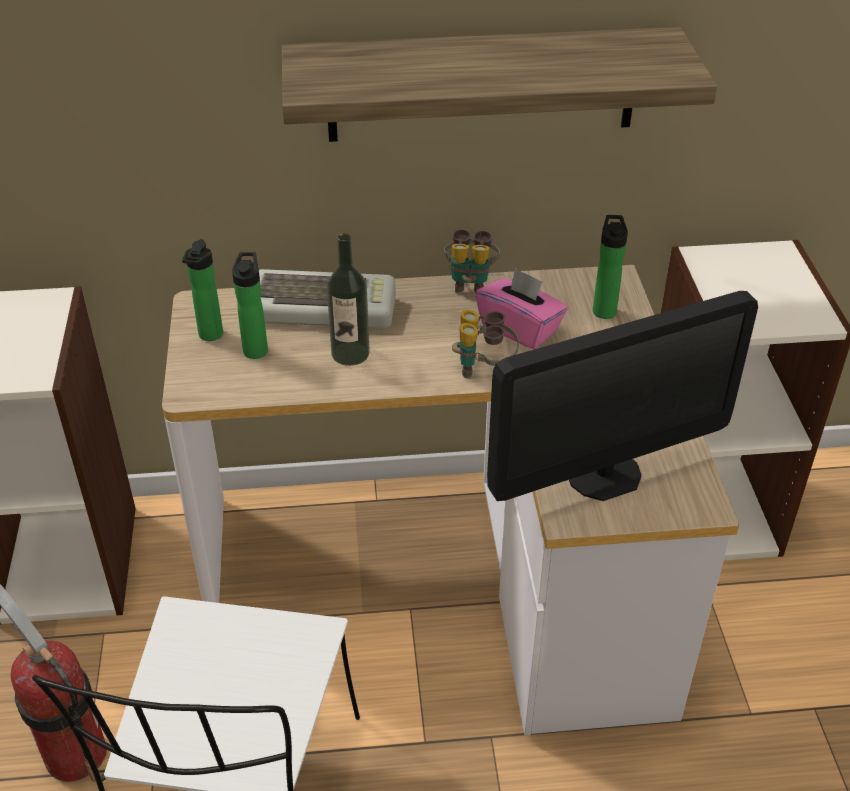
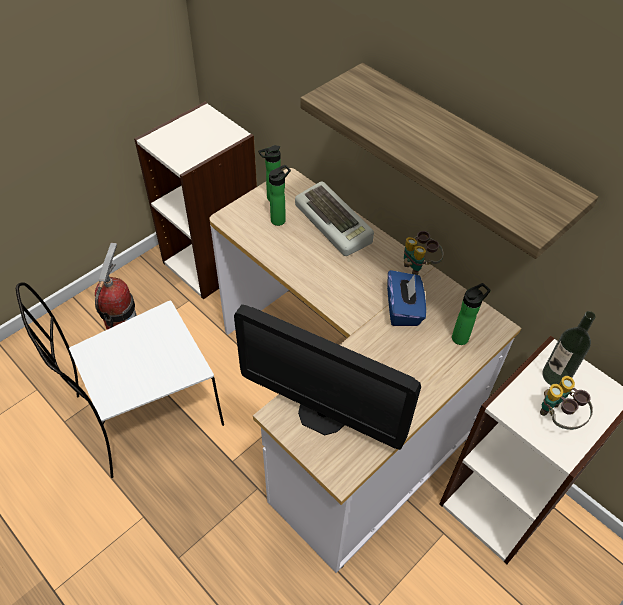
camera: 50 degrees right, 10 degrees up
bottle [327,234,370,366] -> bottle moved to [543,311,596,385]
binoculars [452,309,519,378] -> binoculars moved to [540,376,593,430]
pink tissue box [475,268,567,349] -> blue tissue box [387,270,426,326]

